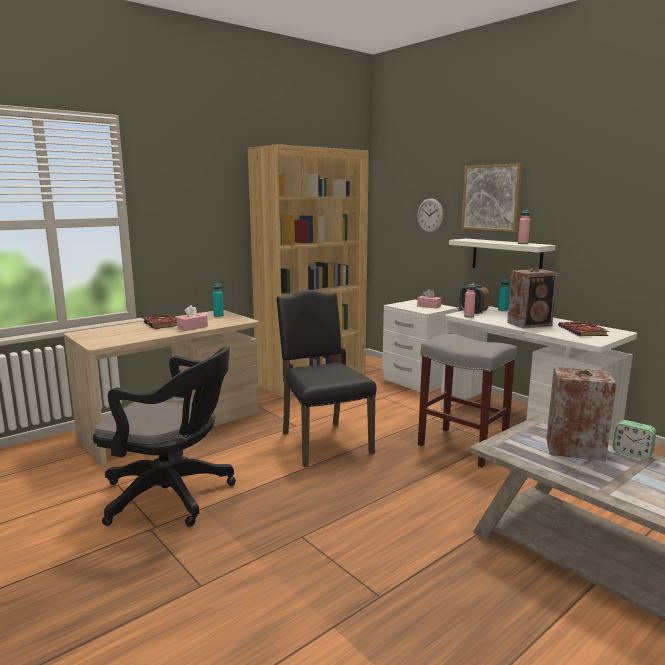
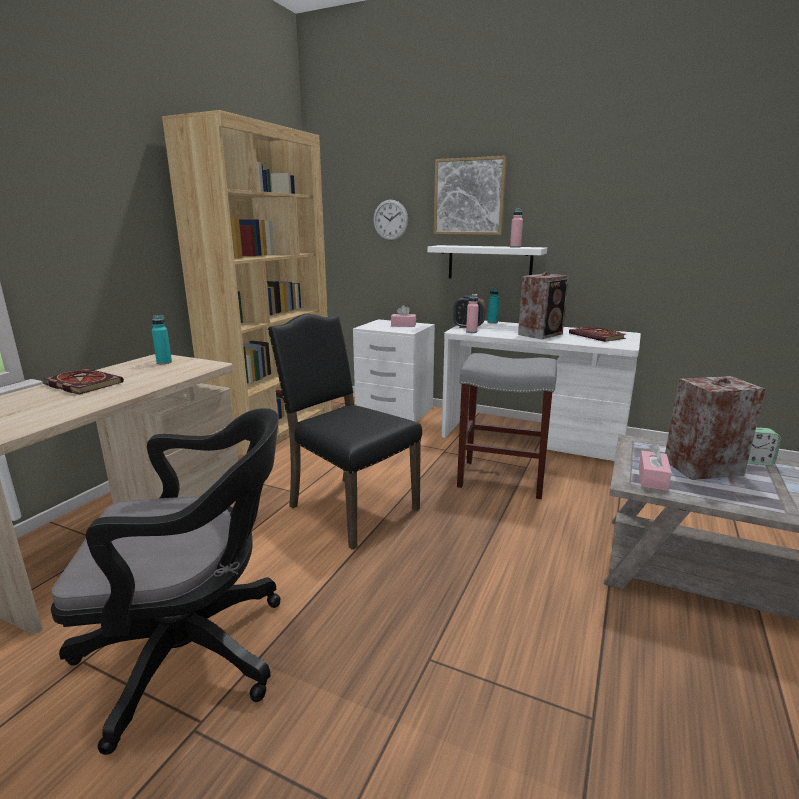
camera: 25 degrees left, 5 degrees up
pink tissue box [177,305,208,331] -> pink tissue box moved to [639,443,672,491]

